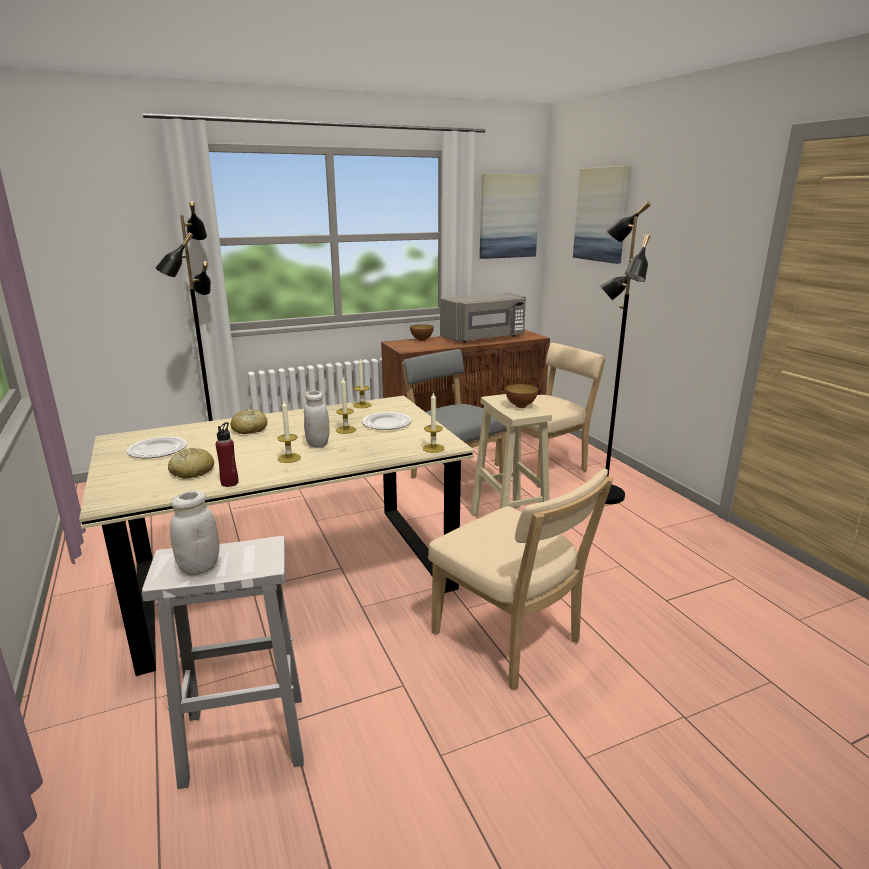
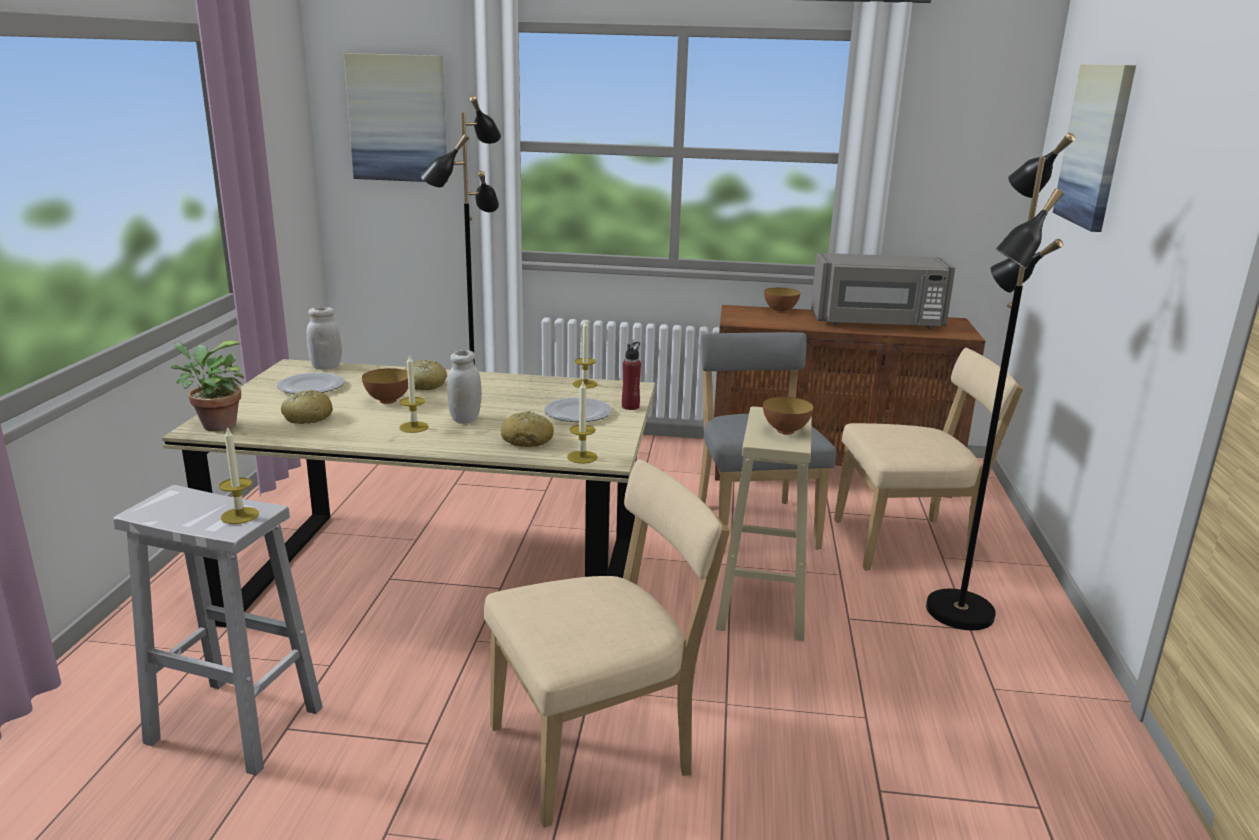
camera: 30 degrees right, 0 degrees up
white jar [170,491,219,575] -> white jar moved to [306,307,342,370]
red bottle [215,422,238,487] -> red bottle moved to [622,342,641,410]
candle [336,378,356,434] -> candle moved to [219,426,259,524]
beige chair [428,469,613,690] -> beige chair turned 105 degrees counterclockwise [484,459,730,828]
picture [480,173,541,259] -> picture moved to [344,53,448,182]
none -> potted plant [170,340,244,431]
none -> bowl [362,368,408,404]
none -> bread [501,411,554,447]

